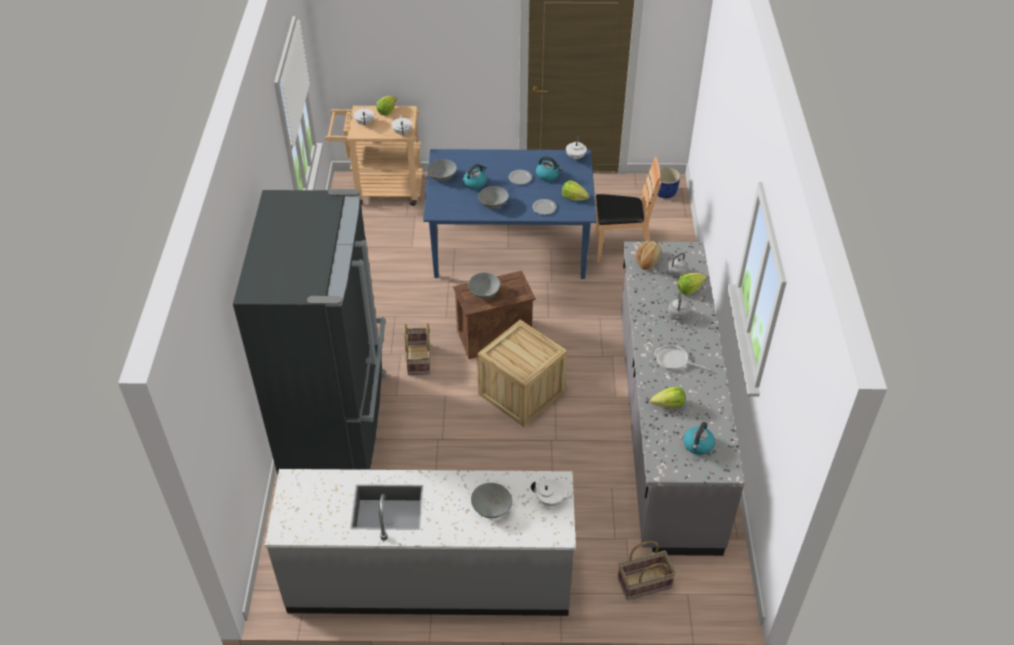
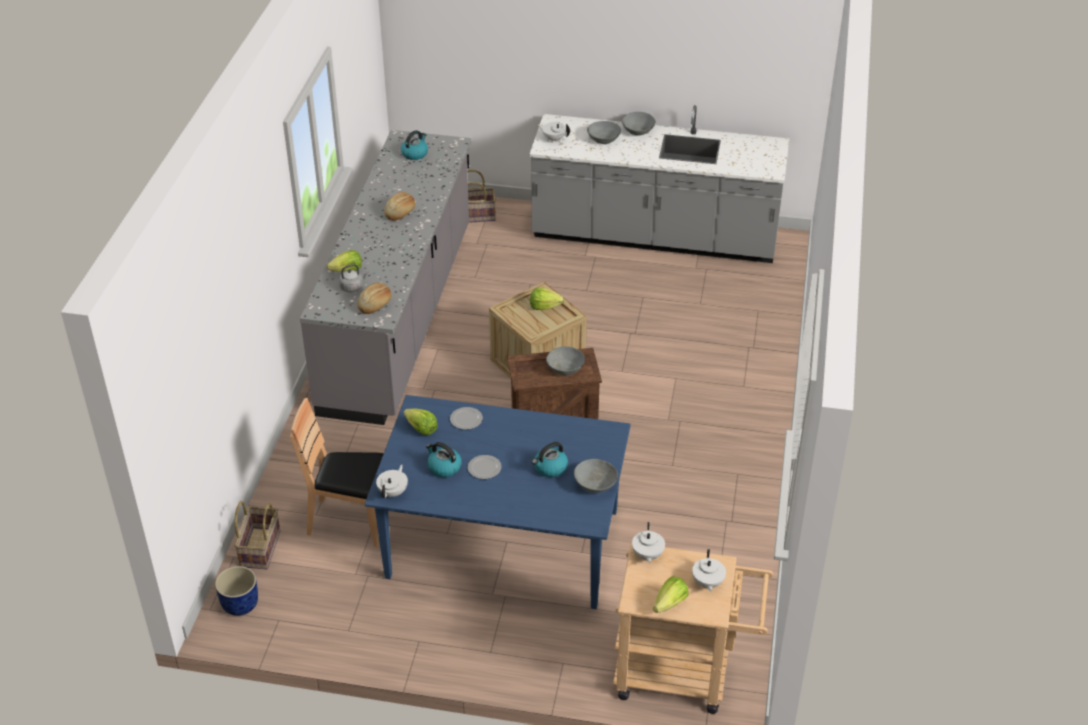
camera: 170 degrees left, 5 degrees down
black fridge [233,189,386,475] -> none
basket [404,323,430,375] -> basket moved to [234,501,281,570]
grey bowl [478,186,509,209] -> grey bowl moved to [622,112,655,136]
lettuce [650,387,685,408] -> lettuce moved to [530,288,564,310]
frying pan [654,345,709,371] -> bread [384,192,415,221]
grey kettle [668,293,690,320] -> none

